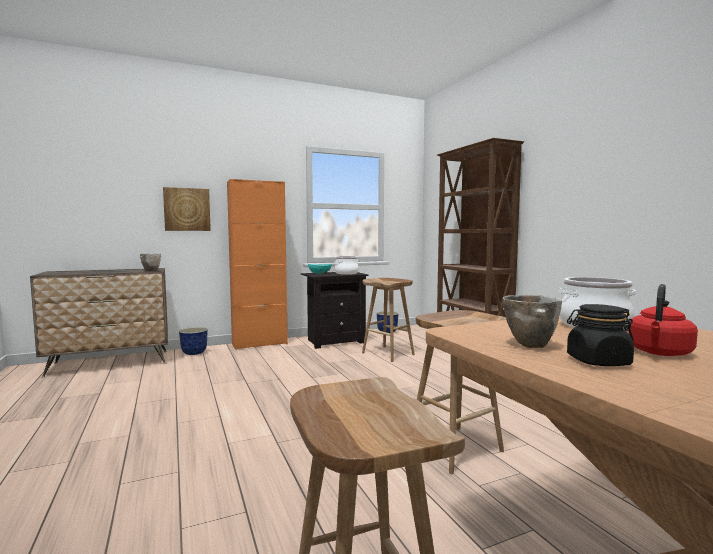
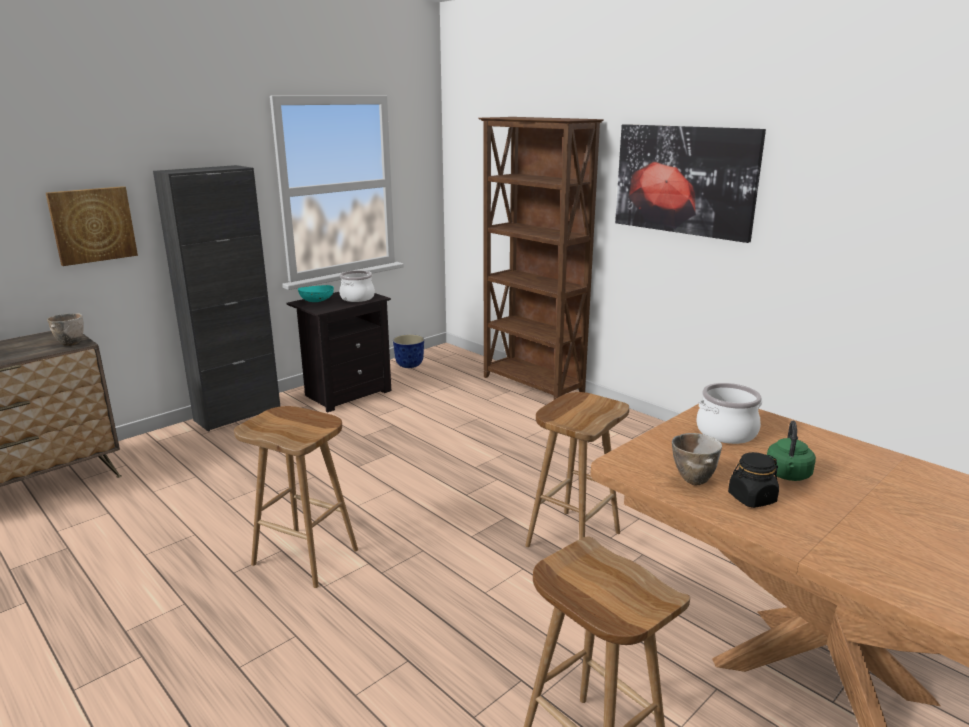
camera: 20 degrees left, 15 degrees up
planter [179,327,208,355] -> none
orange cabinet [227,179,288,350] -> black cabinet [153,165,280,432]
brown stool [362,278,415,362] -> brown stool moved to [234,406,358,588]
red kettle [629,284,698,356] -> green kettle [767,421,816,481]
none -> picture [615,124,766,243]

